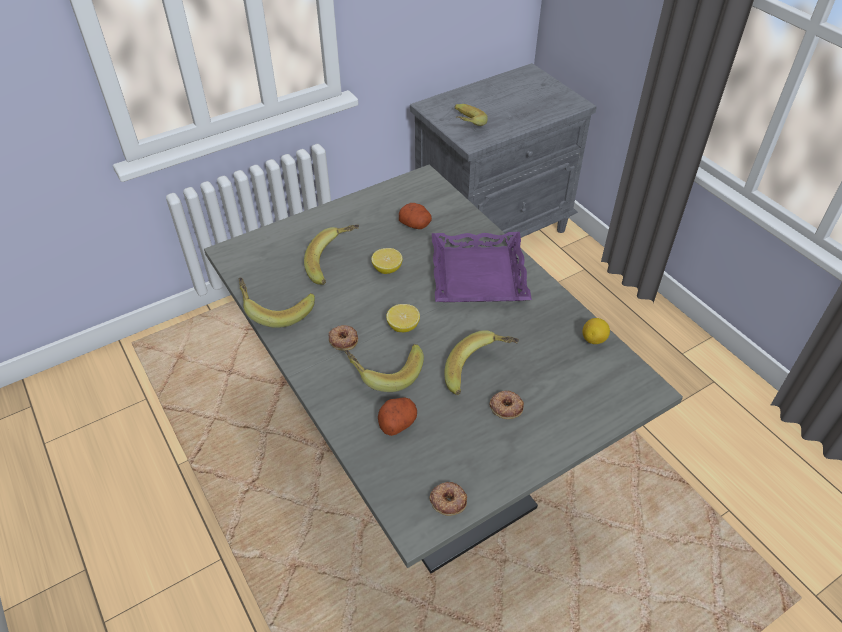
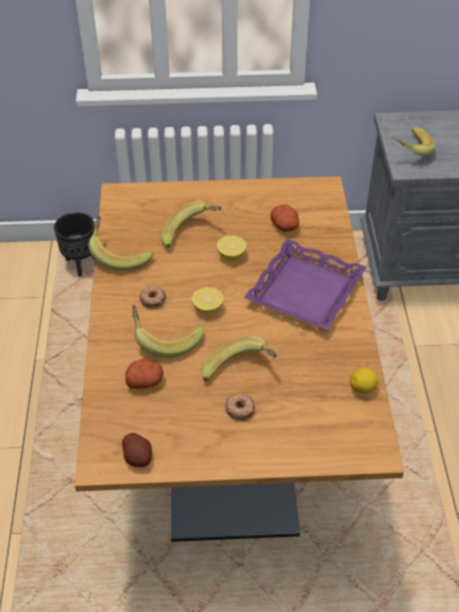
camera: 30 degrees right, 0 degrees up
grey dining table [204,164,683,573] -> brown dining table [75,176,404,542]
donut [429,482,467,516] -> potato [122,433,152,467]
none -> black planter [54,212,95,276]

